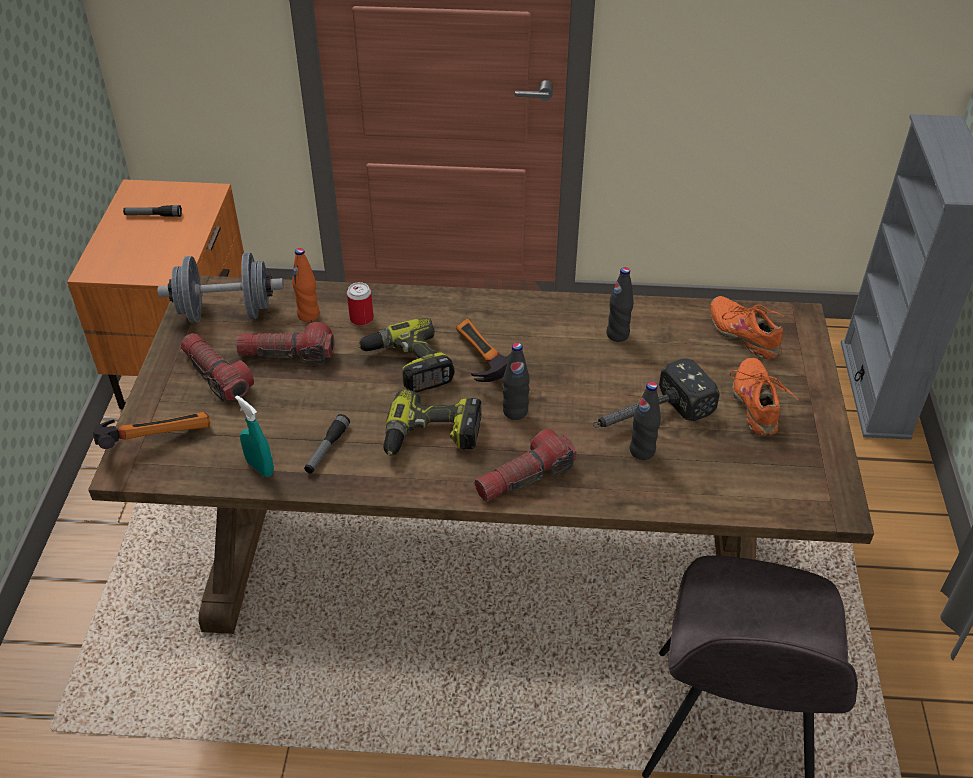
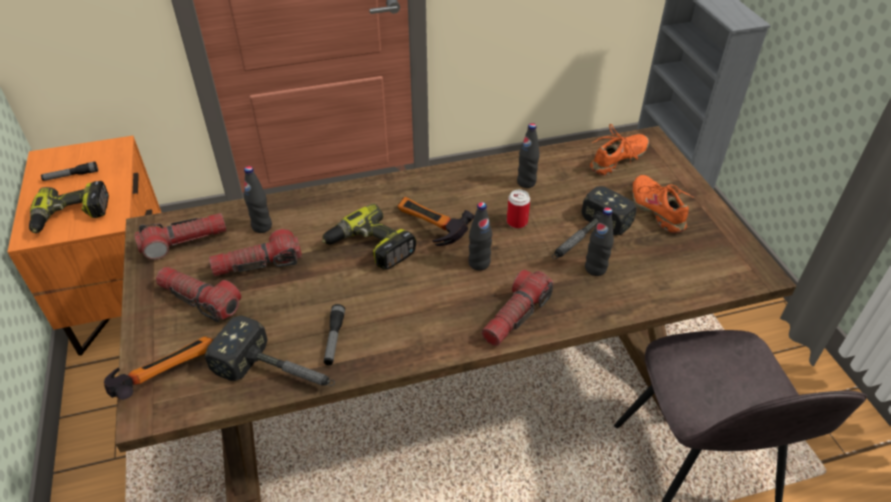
camera: 20 degrees left, 0 degrees up
grey dumbbell [158,253,284,323] -> flashlight [134,213,227,260]
turquoise spray bottle [235,396,274,477] -> hammer [205,316,335,386]
orange bottle [292,248,320,322] -> black bottle [244,166,272,233]
can [347,282,374,326] -> can moved to [507,190,530,228]
power drill [384,389,481,455] -> power drill moved to [29,181,109,233]
orange shoe [710,296,783,359] -> orange shoe turned 105 degrees clockwise [590,124,649,176]

